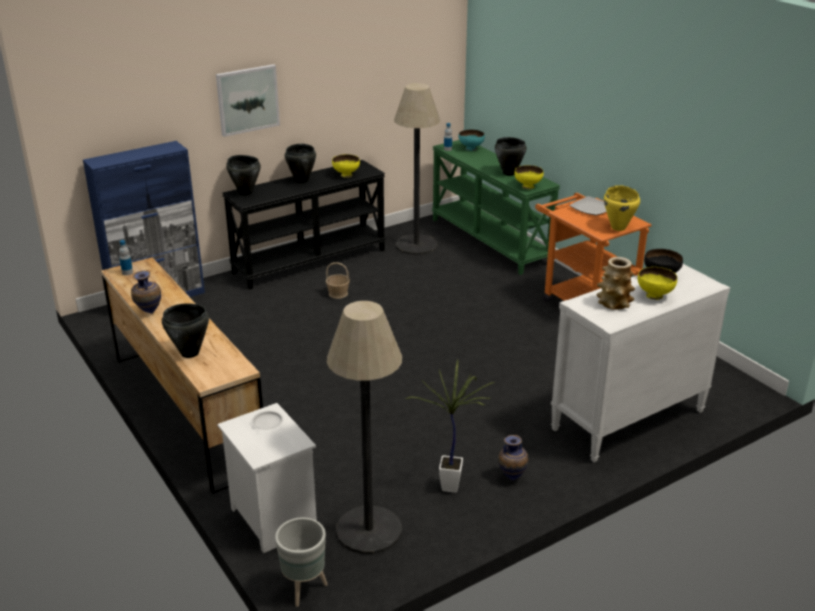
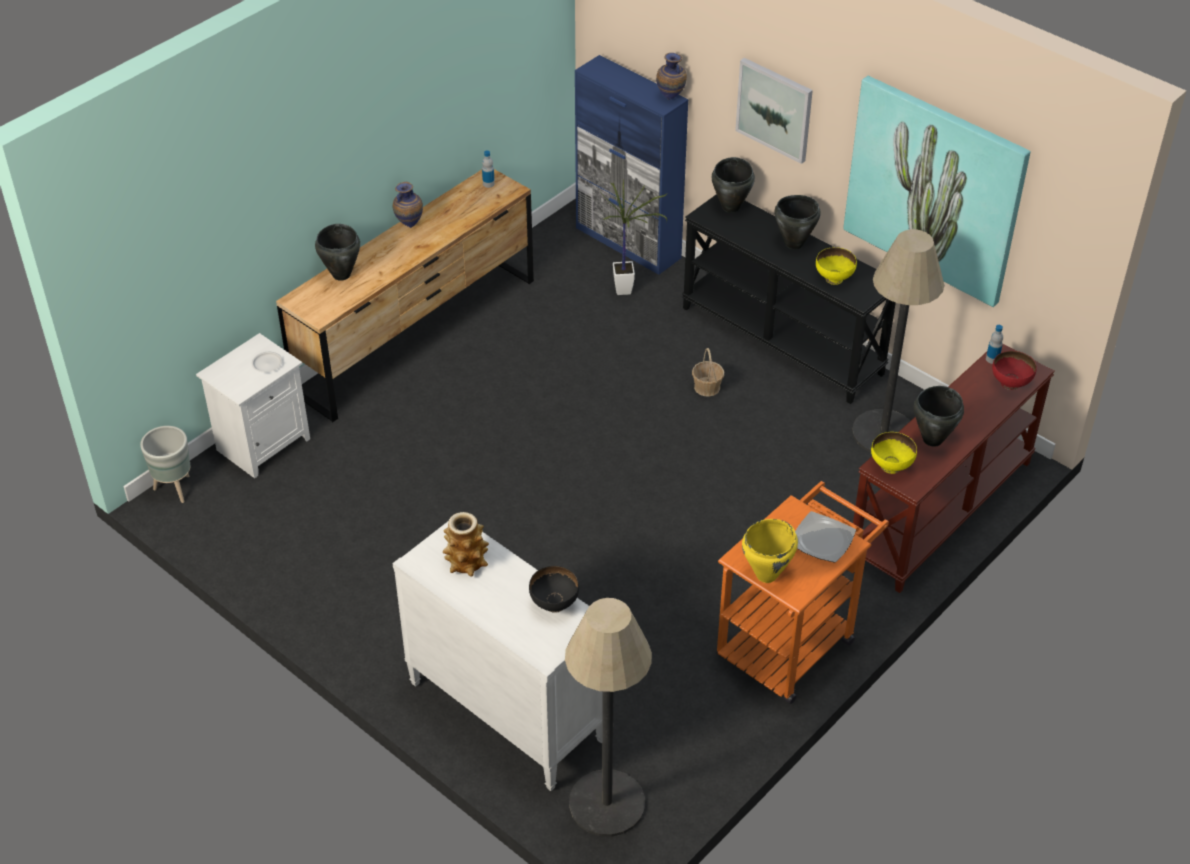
camera: 75 degrees right, 15 degrees up
floor lamp [327,301,402,554] -> floor lamp moved to [565,598,652,837]
potted plant [406,360,495,493] -> potted plant moved to [600,179,667,295]
green console table [432,140,560,275] -> brown console table [853,344,1055,593]
turquoise bowl [458,129,485,151] -> red bowl [992,351,1037,390]
vase [498,435,528,480] -> vase moved to [656,53,687,100]
yellow bowl [638,267,677,300] -> none
none -> picture [843,76,1031,307]

